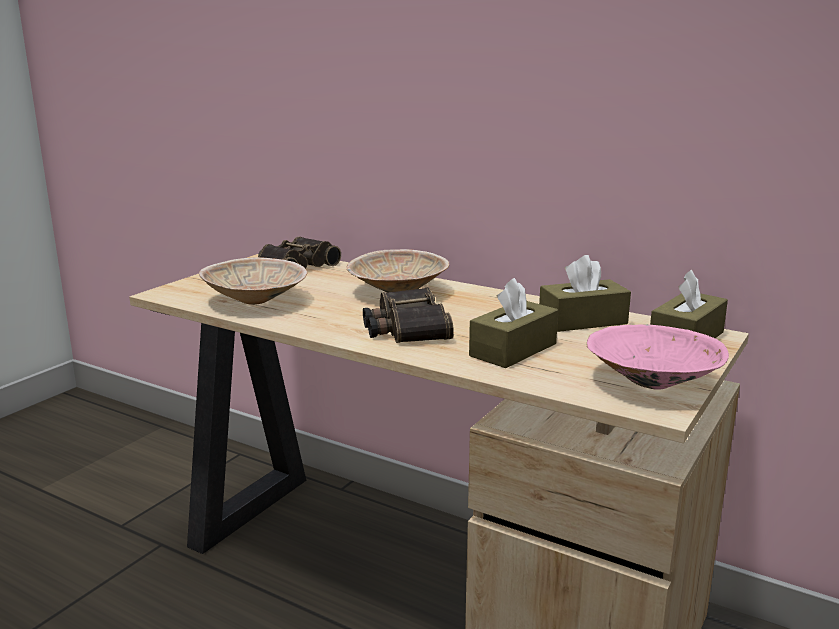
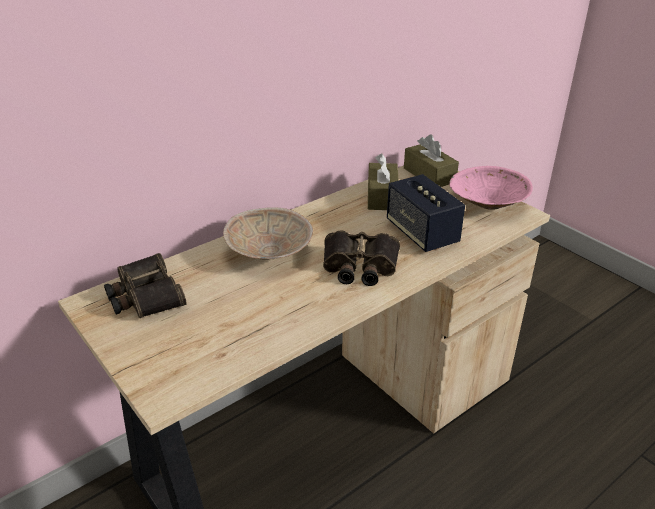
camera: 70 degrees left, 15 degrees up
beige bowl [199,257,308,305] -> none
brown tissue box [469,278,558,368] -> speaker [387,174,465,252]

